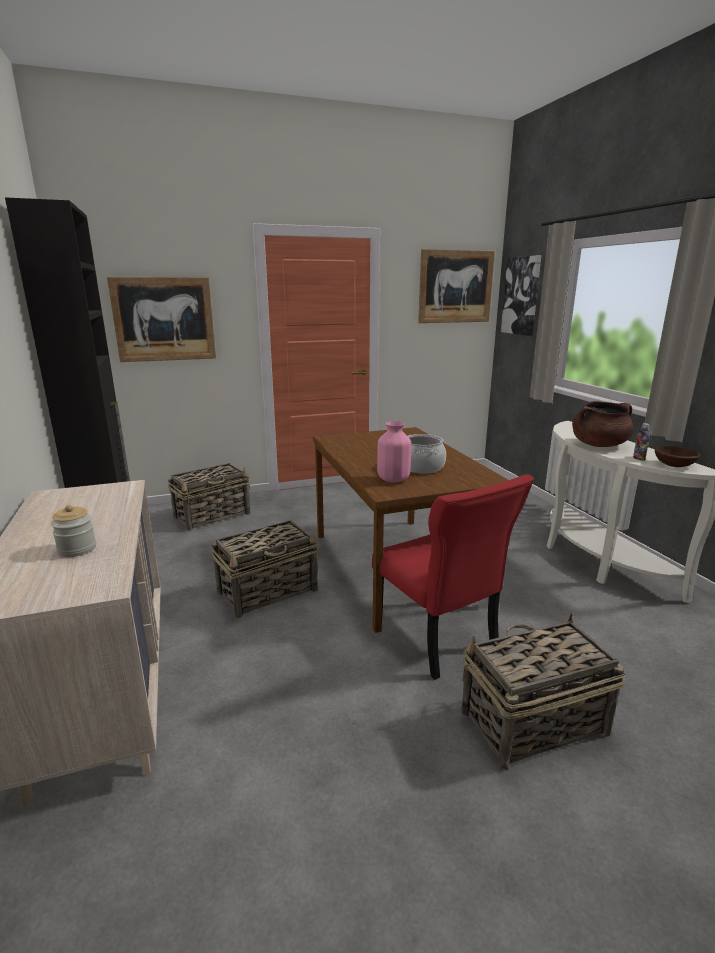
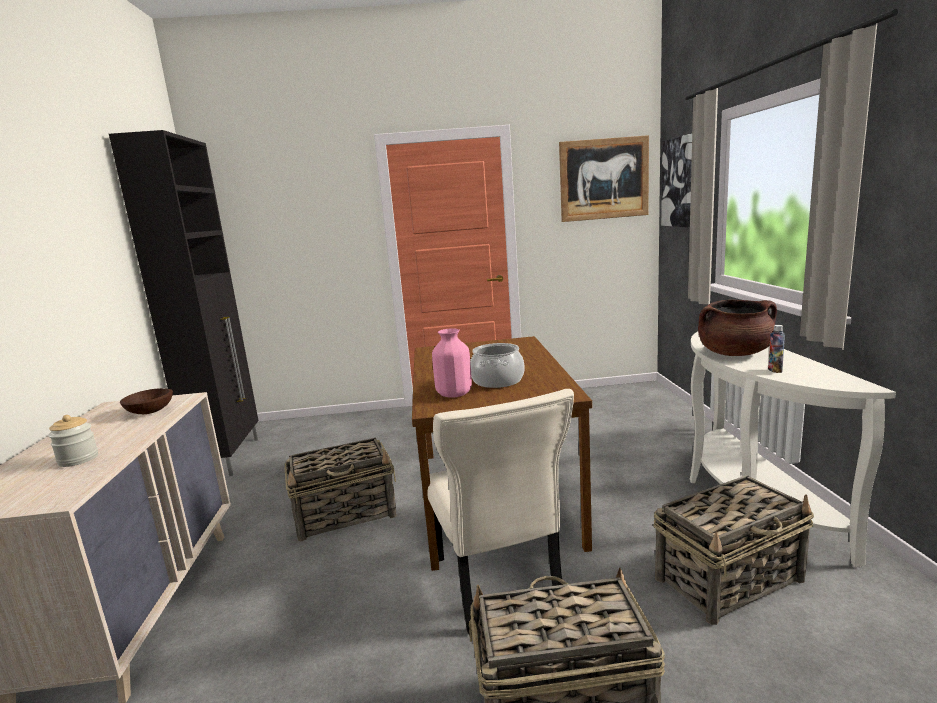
camera: 15 degrees right, 5 degrees down
picture [107,277,216,362] -> none
basket [168,463,251,531] -> basket moved to [653,475,814,625]
red chair [372,474,534,680] -> beige chair [427,389,574,634]
brown bowl [655,446,700,467] -> brown bowl moved to [120,388,173,414]

